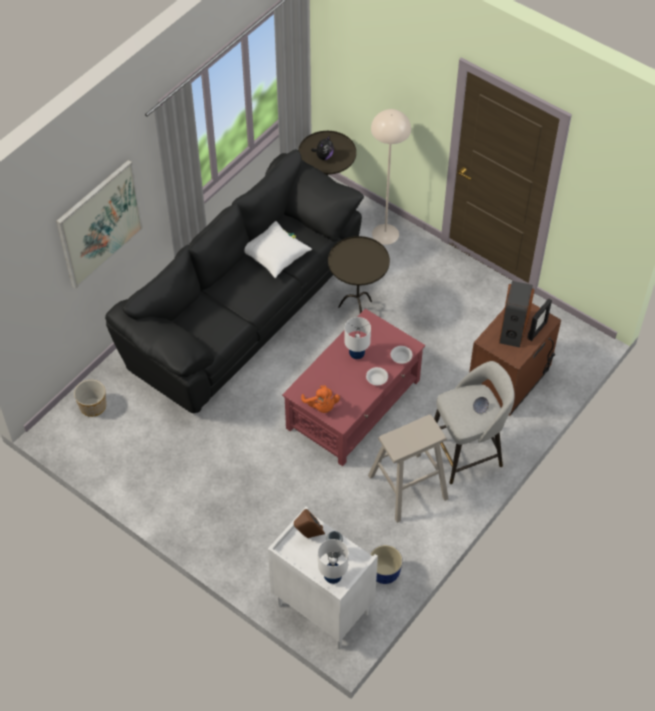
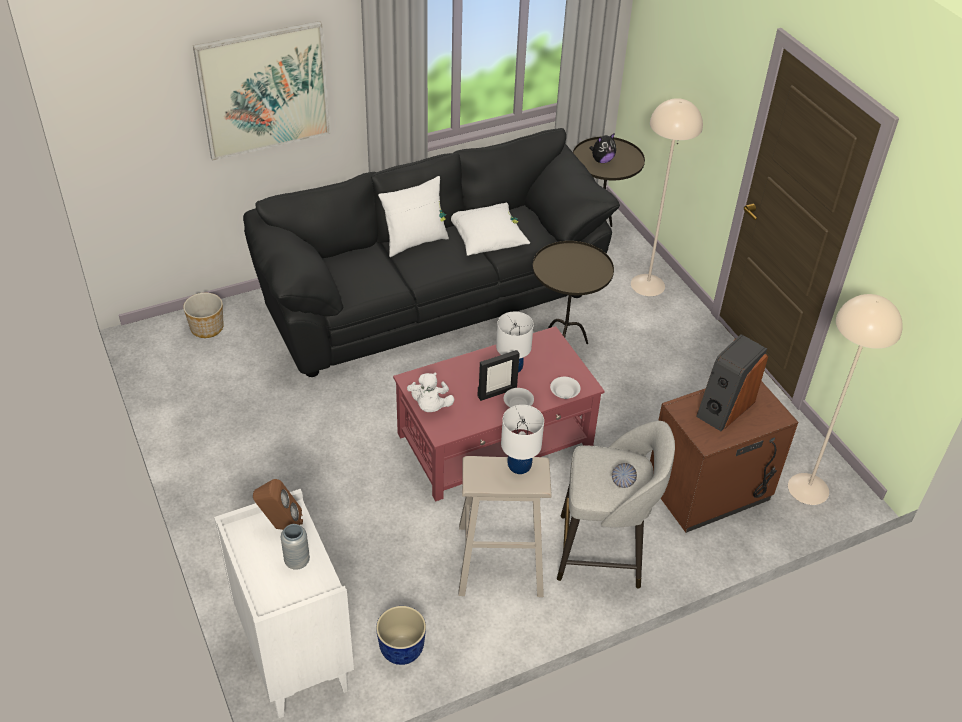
camera: 25 degrees right, 10 degrees down
orange plush toy [301,385,340,413] -> white plush toy [407,373,454,412]
white table lamp [318,539,349,584] -> white table lamp moved to [501,405,544,474]
picture frame [527,298,552,341] -> picture frame moved to [477,350,520,401]
none -> white pillow [378,176,449,257]
none -> beige floor lamp [788,294,903,505]

